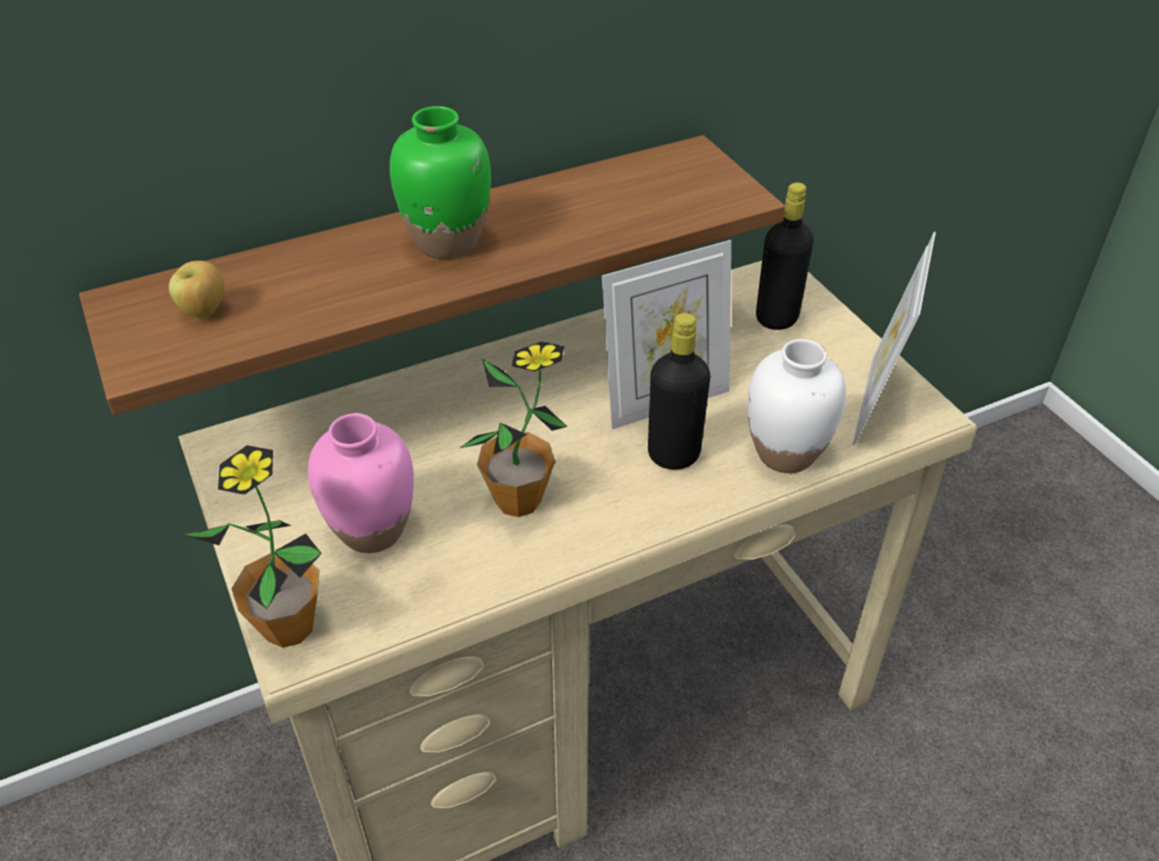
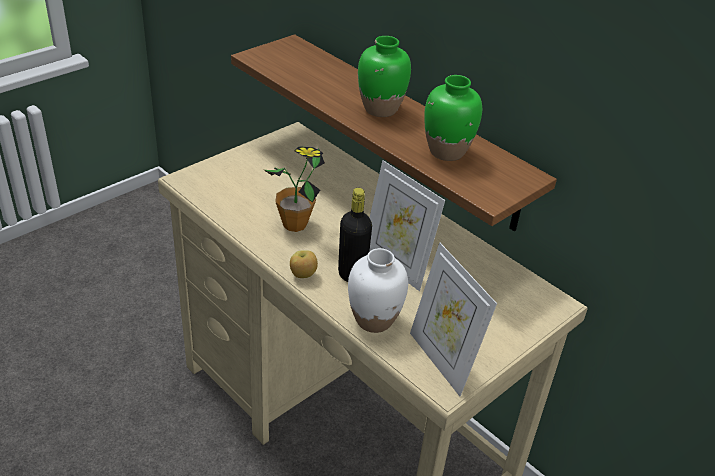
camera: 70 degrees right, 5 degrees down
apple [169,261,225,318] -> apple moved to [290,250,318,278]
potted plant [183,445,322,648] -> none
pink vase [308,413,414,553] -> none
black bottle [756,183,814,330] -> none
picture frame [853,232,936,445] -> picture frame turned 120 degrees counterclockwise [410,243,497,396]
none -> green vase [424,75,482,161]

